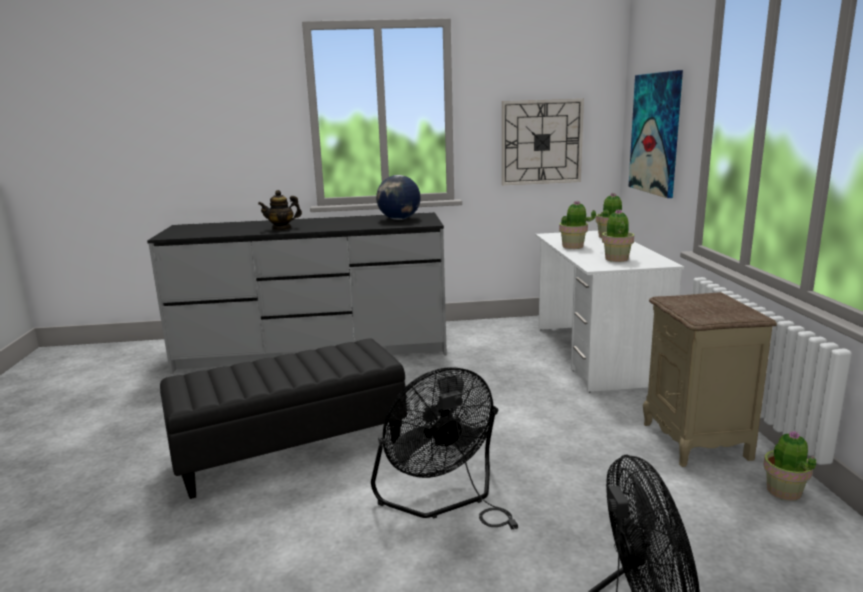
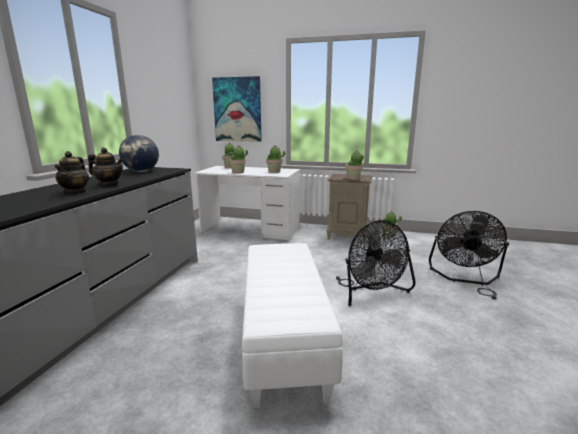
camera: 70 degrees left, 0 degrees up
black ottoman [160,338,407,499] -> white ottoman [242,243,343,408]
black fan [371,367,518,529] -> black fan turned 105 degrees counterclockwise [336,220,416,306]
wall clock [502,99,584,185] -> none
none -> teapot [88,148,124,186]
none -> potted plant [345,150,364,180]

